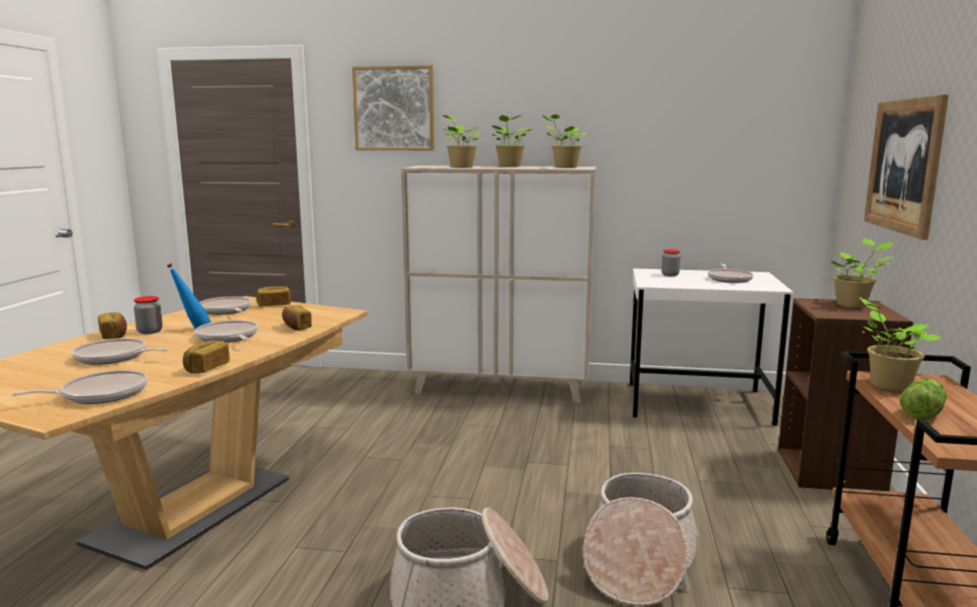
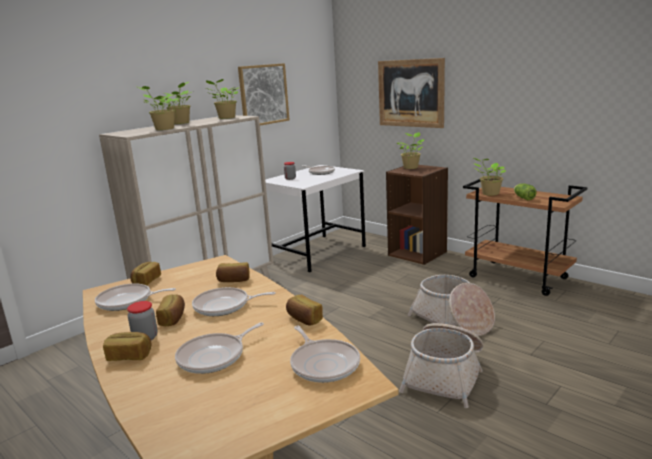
camera: 55 degrees left, 5 degrees up
frying pan [11,370,148,404] -> frying pan turned 150 degrees clockwise [290,326,360,383]
blue bottle [166,263,211,329] -> bread [156,294,185,326]
picture [352,65,434,150] -> picture moved to [238,63,290,126]

